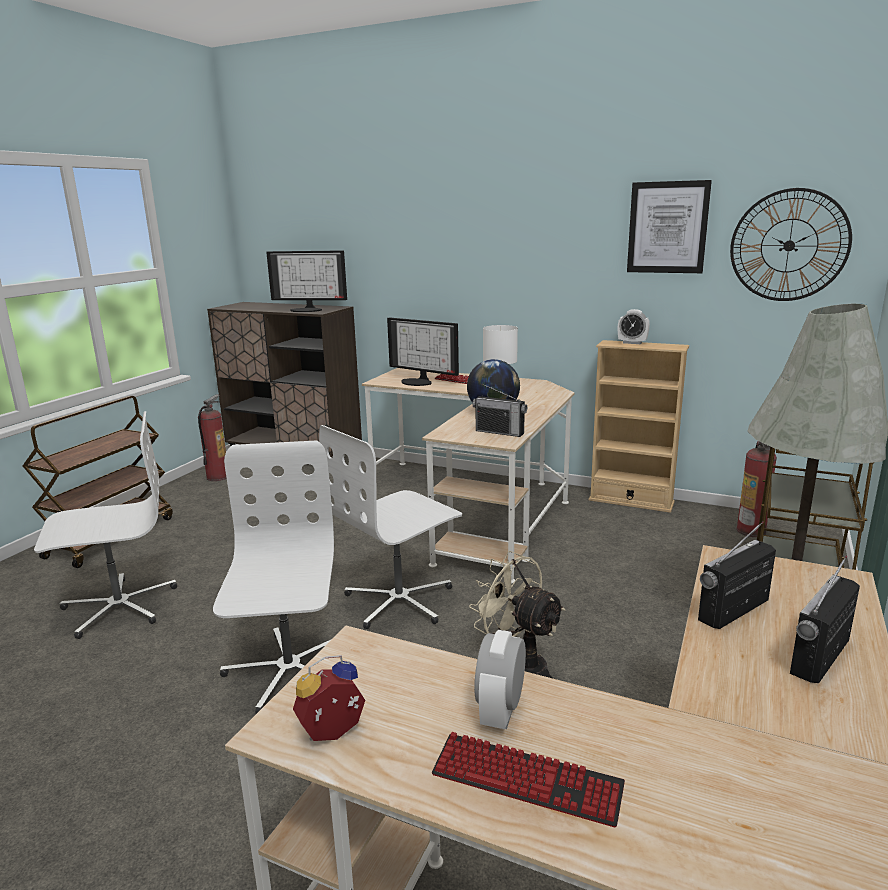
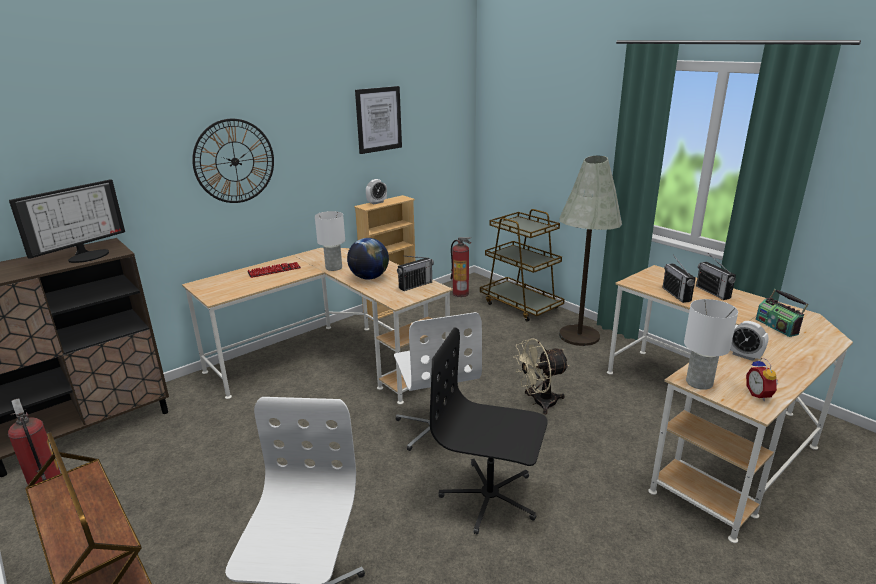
camera: 65 degrees left, 5 degrees up
white office chair [213,440,334,714] -> black office chair [430,327,548,535]
monitor [387,317,459,386] -> none
keyboard [432,732,625,828] -> none
wall clock [730,188,852,301] -> wall clock moved to [192,119,274,203]
none -> white table lamp [684,299,738,390]
none -> radio [756,289,808,337]

